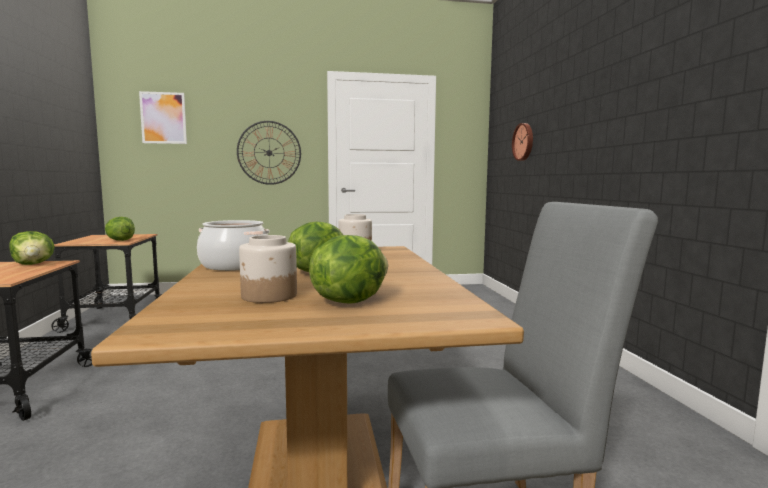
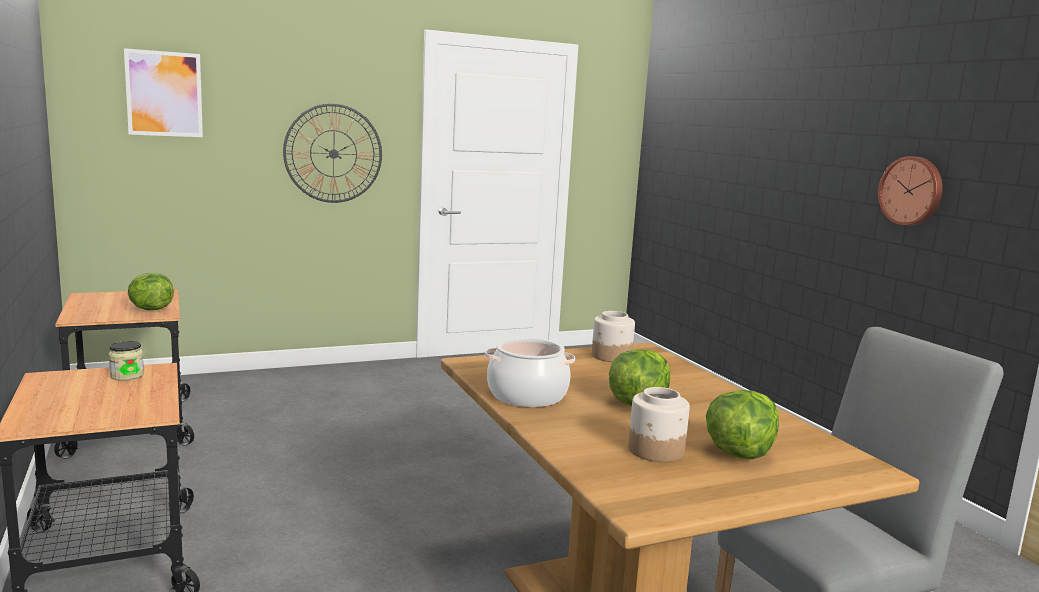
camera: 15 degrees left, 5 degrees up
lettuce [9,231,55,265] -> jar [108,341,144,381]
wall clock [512,123,533,161] -> wall clock moved to [878,156,943,226]

